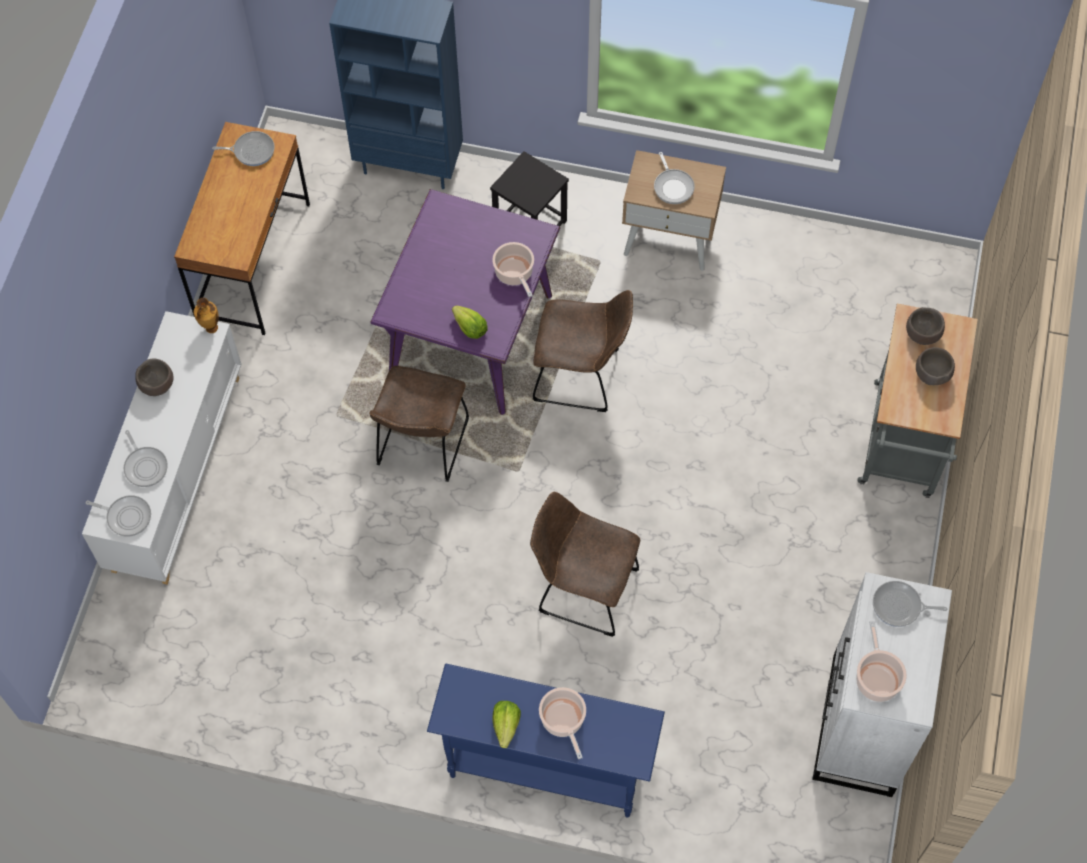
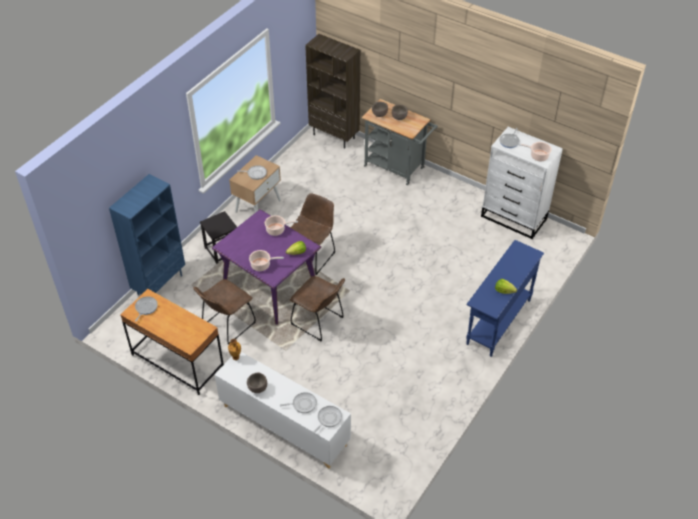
camera: 70 degrees left, 15 degrees down
brown chair [530,492,640,637] -> brown chair moved to [193,279,256,345]
cooking pot [539,687,586,759] -> cooking pot moved to [249,250,284,271]
none -> brown bookcase [305,34,360,149]

